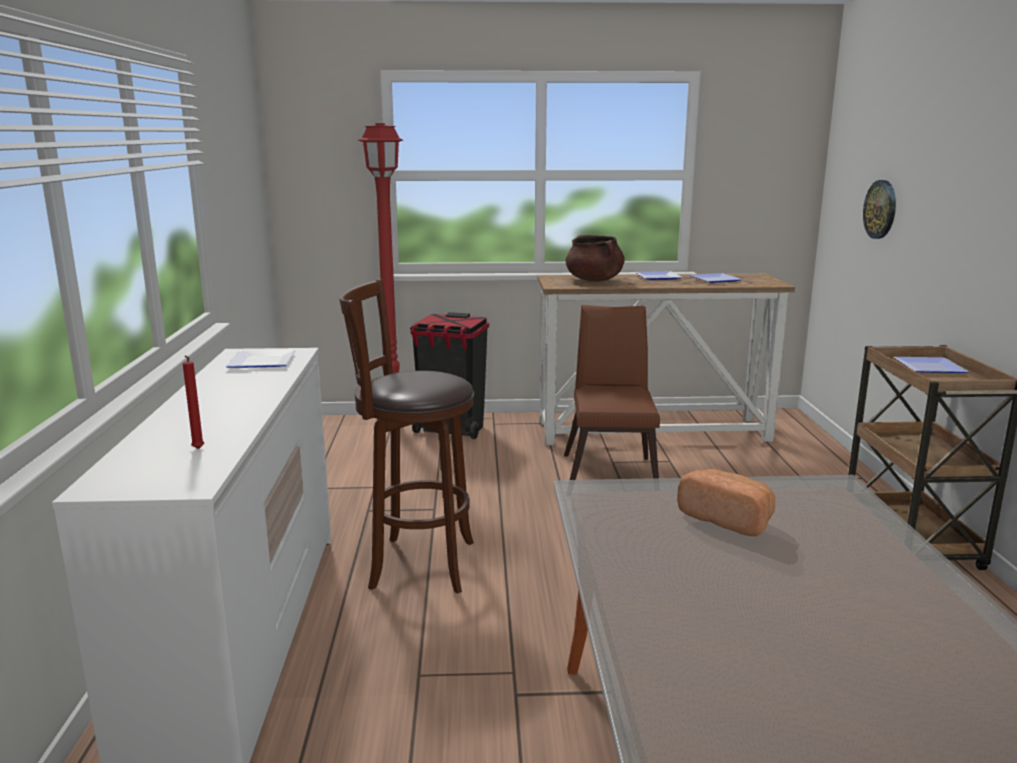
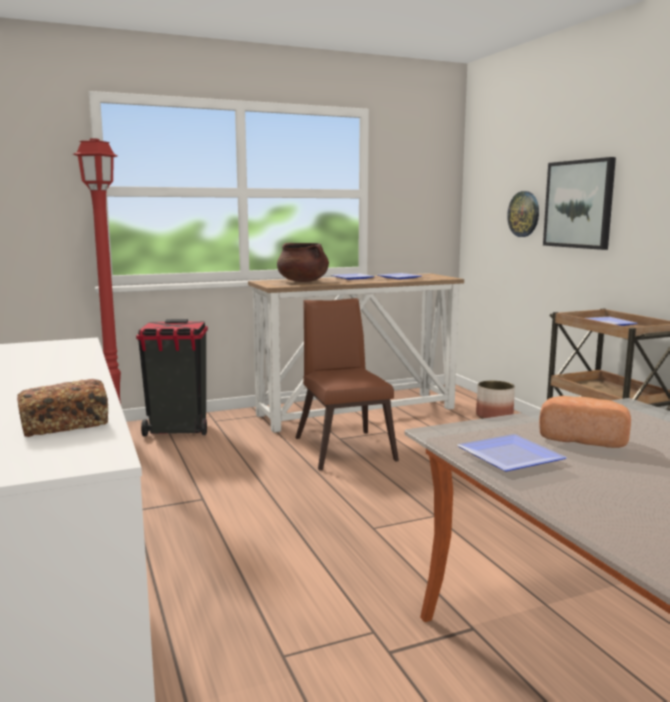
camera: 20 degrees left, 5 degrees down
red candle [183,355,204,449] -> bread [17,379,108,437]
plate [226,350,296,368] -> plate moved to [457,434,567,471]
brown stool [339,279,474,594] -> none
none -> planter [476,381,515,419]
none -> picture [543,157,616,250]

